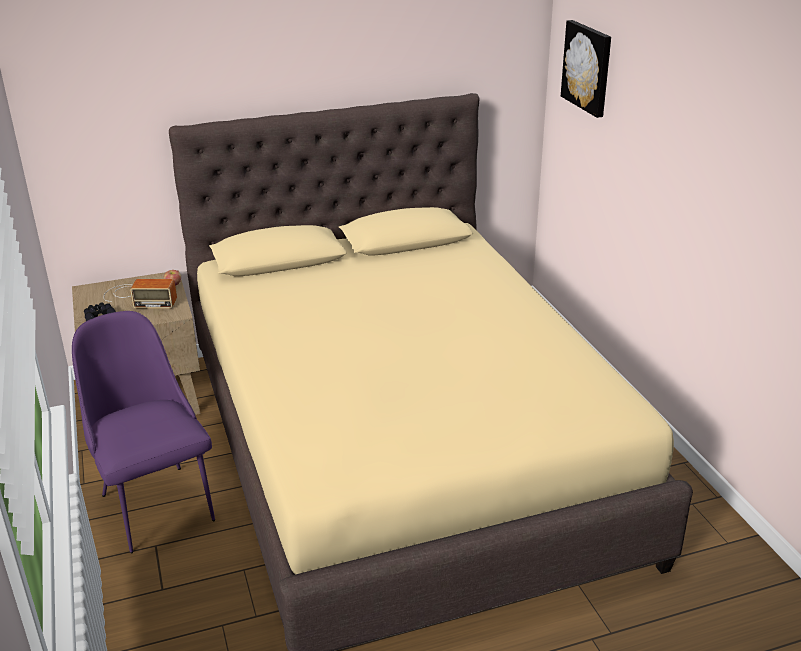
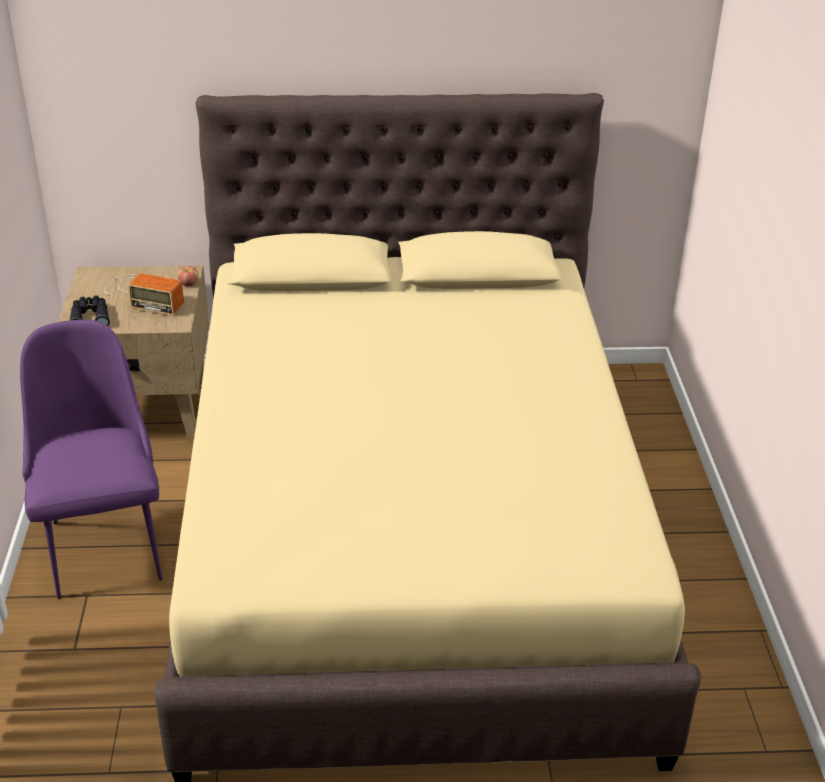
camera: 15 degrees right, 5 degrees up
picture [561,20,611,118] -> none

